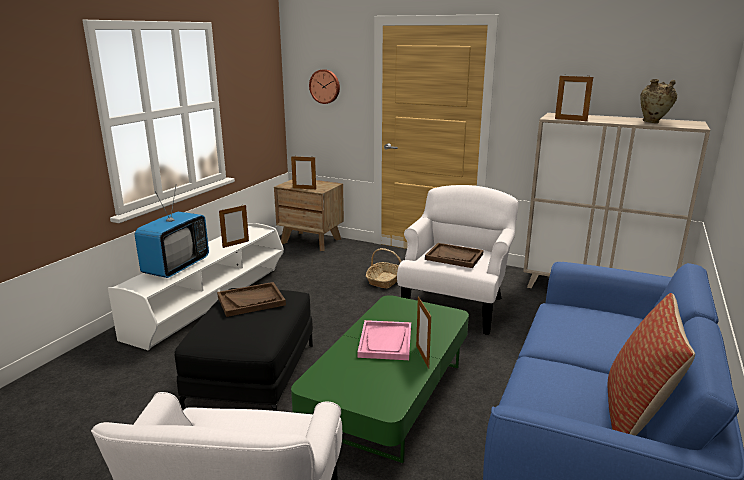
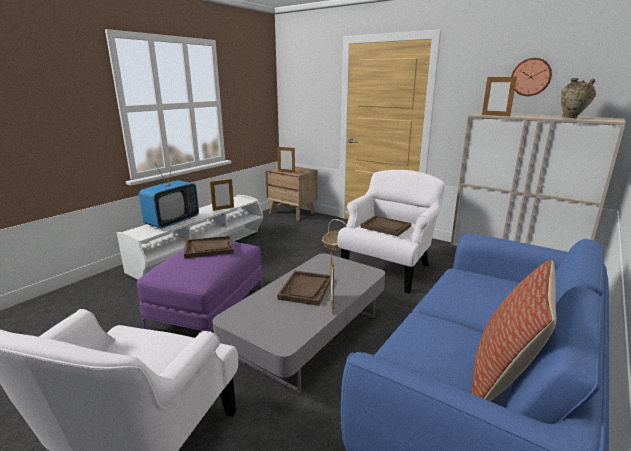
camera: 10 degrees right, 0 degrees up
black ottoman [175,288,313,411] -> purple ottoman [137,242,263,332]
green coffee table [291,295,469,464] -> grey coffee table [213,253,385,393]
wall clock [309,69,340,104] -> wall clock moved to [511,58,552,96]
pink tray [357,320,411,360] -> brown tray [277,271,330,306]

